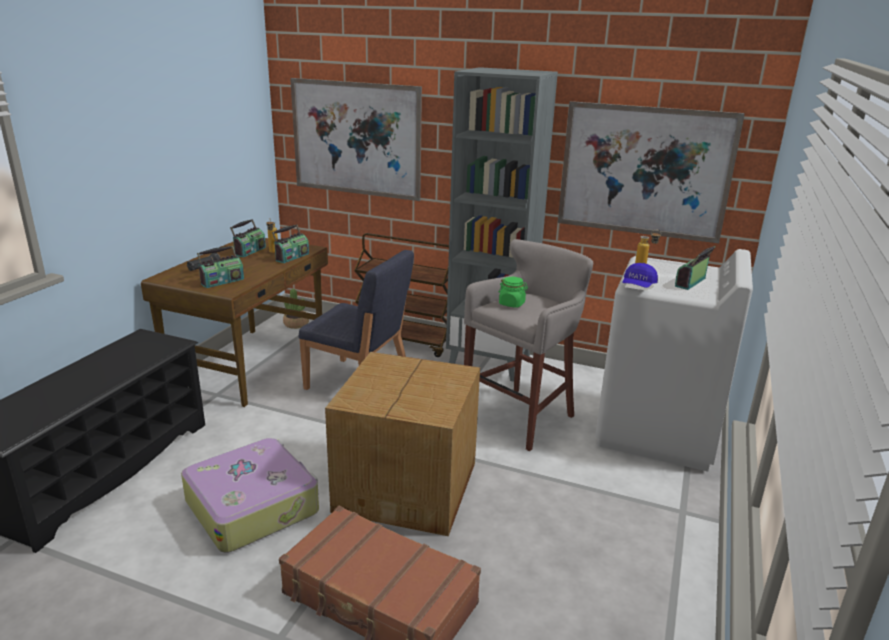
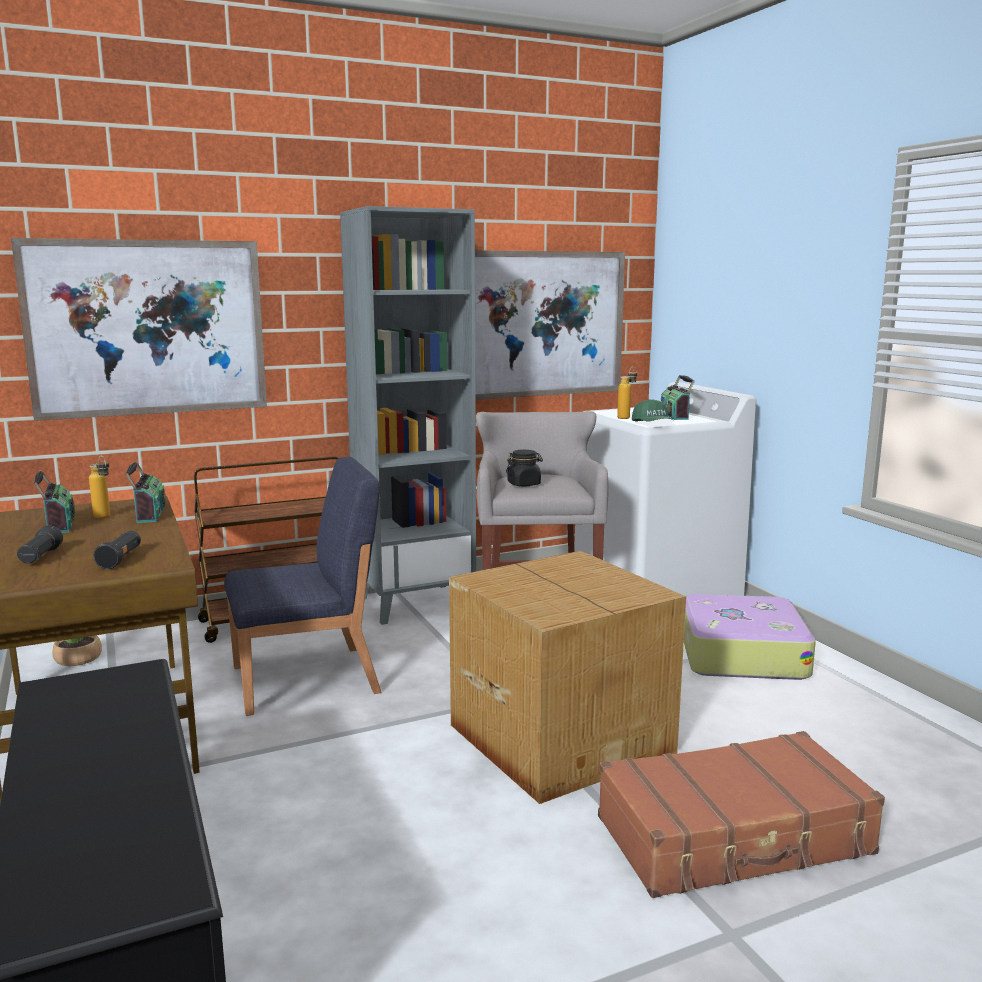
camera: 45 degrees left, 10 degrees down
suitcase [181,438,319,553] -> suitcase moved to [684,594,816,680]
radio [197,246,244,288] -> black flashlight [93,531,141,569]
green jar [499,277,528,308] -> black jar [506,450,543,487]
blue cap [622,263,658,288] -> green cap [632,399,673,422]

